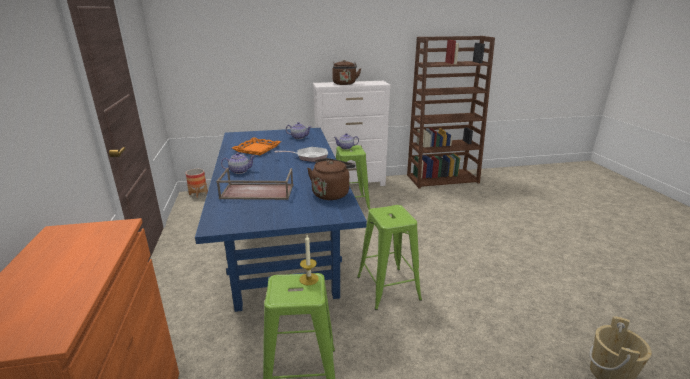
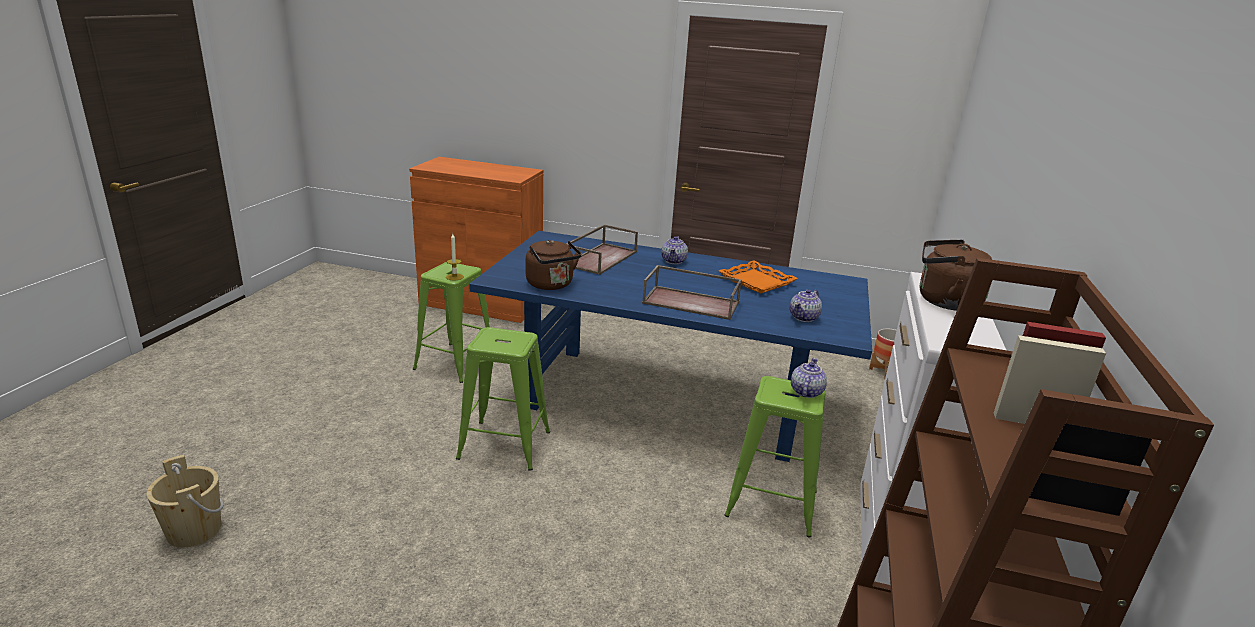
camera: 115 degrees right, 0 degrees up
frying pan [275,147,328,162] -> brown tray [642,265,742,320]

